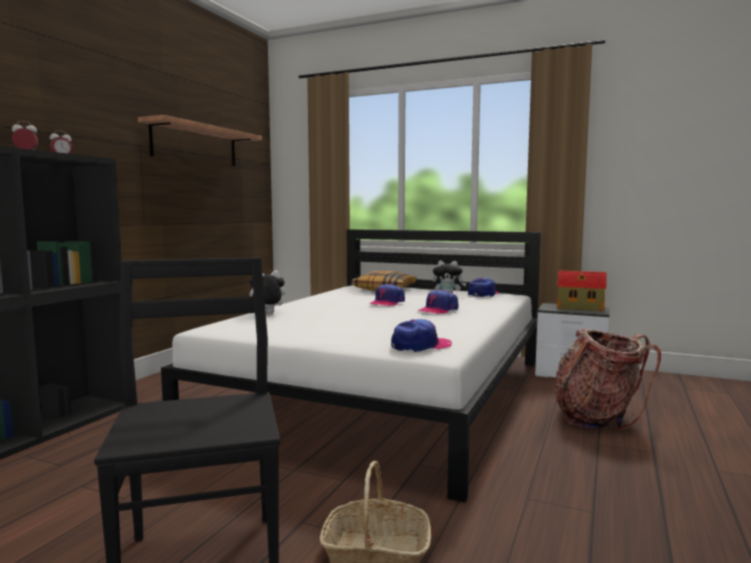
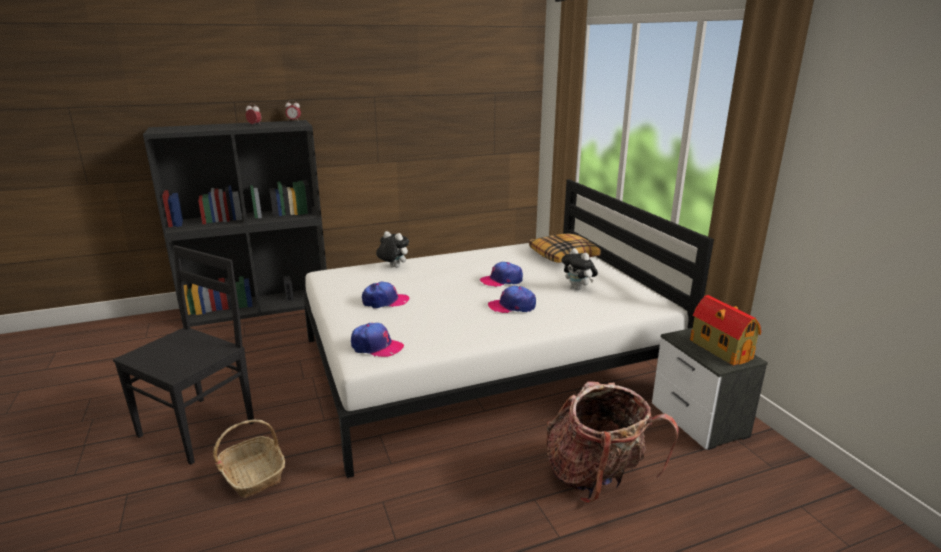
camera: 45 degrees right, 15 degrees up
shelf [138,115,262,166] -> none
cap [468,278,499,297] -> cap moved to [362,281,409,308]

